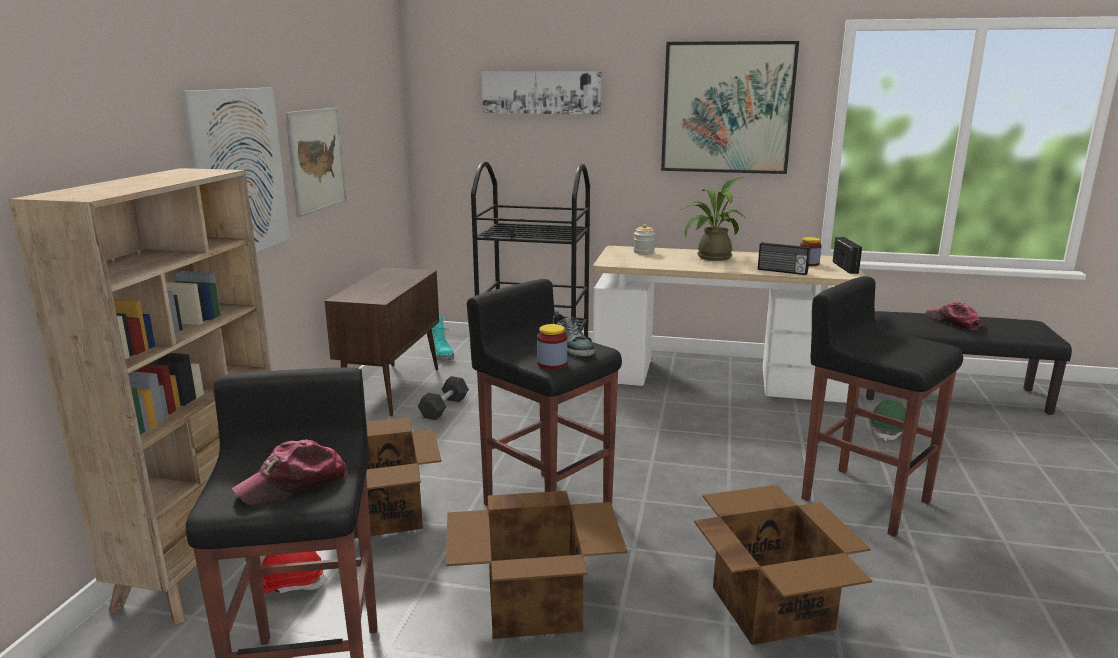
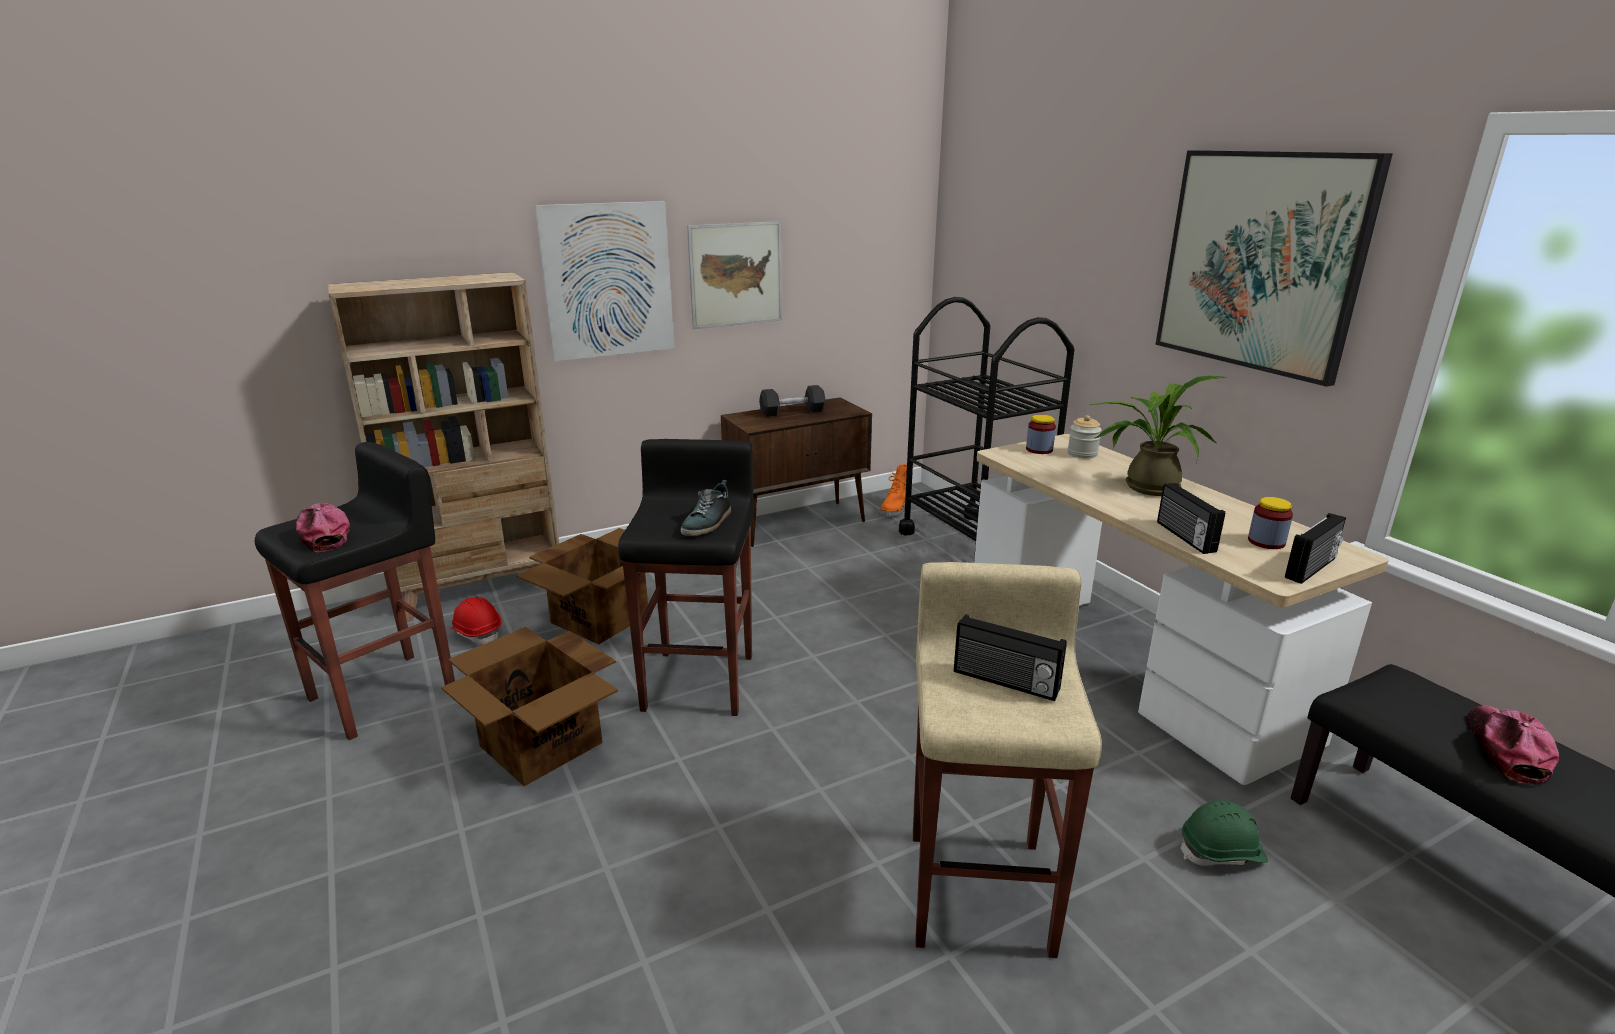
camera: 50 degrees right, 5 degrees up
cap [232,440,348,507] -> cap turned 45 degrees clockwise [296,503,350,552]
grey dumbbell [418,376,469,420] -> grey dumbbell moved to [759,385,826,417]
turquoise boot [430,316,454,361] -> orange boot [880,464,907,517]
picture [482,71,602,115] -> none
jar [537,324,567,369] -> jar moved to [1026,415,1056,454]
cardboard box [694,485,872,645] -> none
black stool [801,276,963,537] -> beige stool [913,562,1102,958]
none -> radio [954,614,1067,701]

